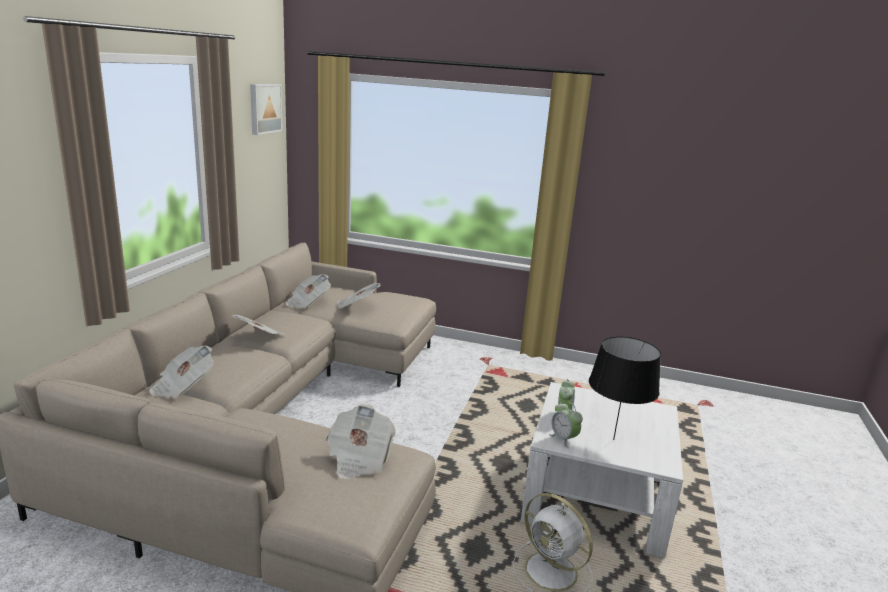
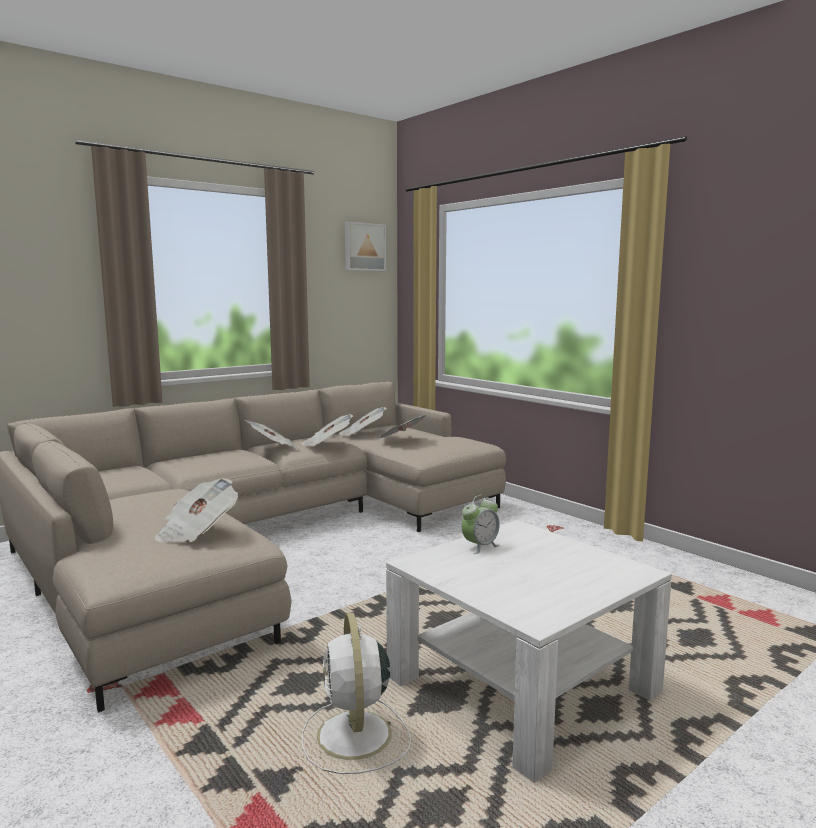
camera: 35 degrees right, 10 degrees down
newspaper [149,346,214,399] -> newspaper moved to [301,414,353,447]
alarm clock [549,402,583,448] -> none
black table lamp [589,336,661,440] -> none

